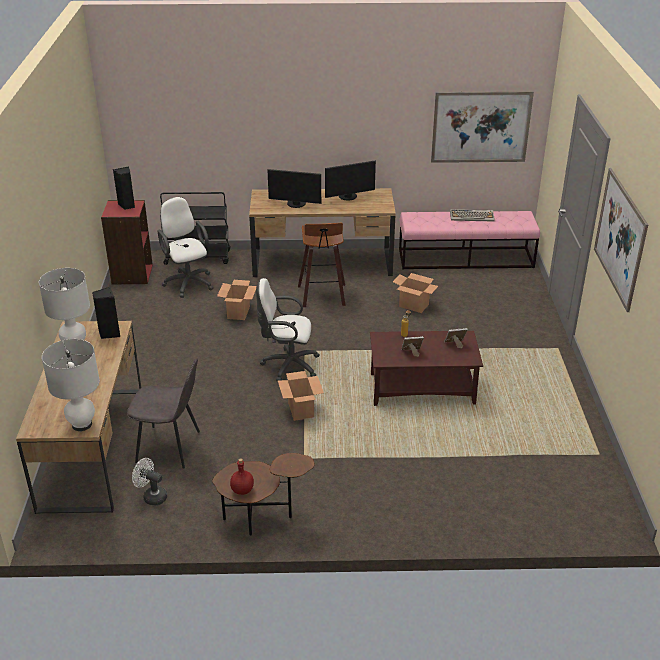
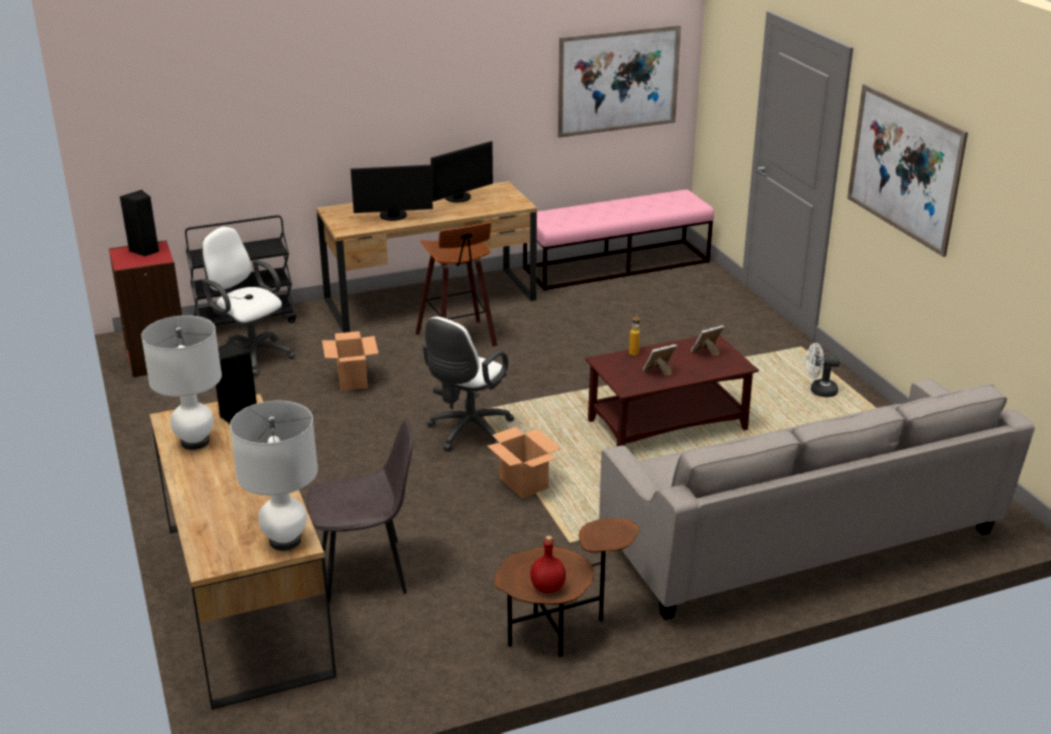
camera: 20 degrees left, 5 degrees down
white fan [132,458,167,506] -> white fan moved to [806,343,840,397]
white office chair [256,278,319,382] -> white office chair turned 45 degrees counterclockwise [423,317,514,451]
cardboard box [393,273,438,313] -> none
keyboard [450,209,495,222] -> none
none -> grey sofa [599,379,1035,620]

